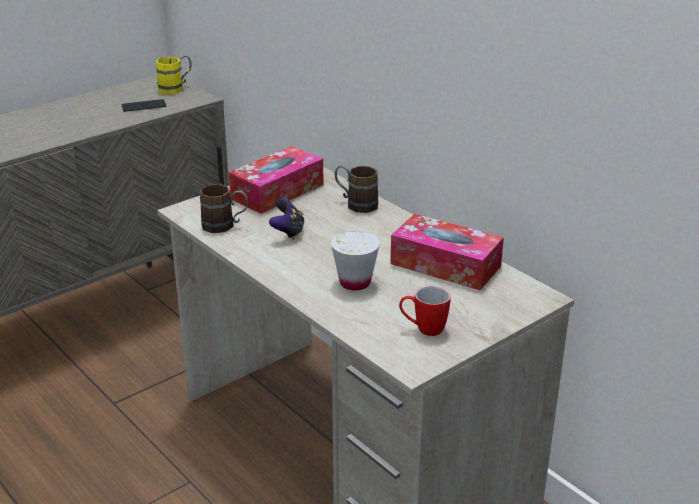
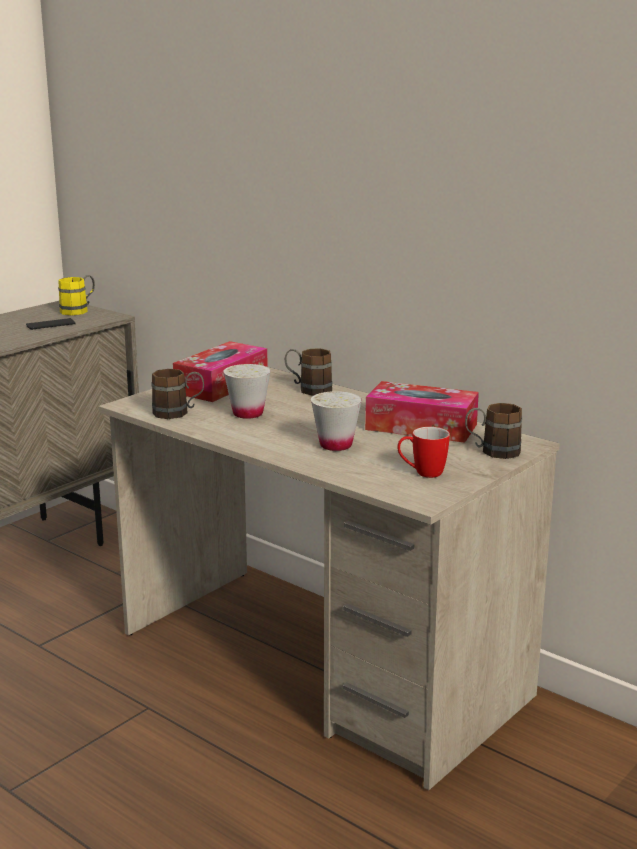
camera: 10 degrees left, 10 degrees down
game controller [269,198,305,240] -> white cup [223,364,271,419]
none -> brown mug [465,403,522,459]

